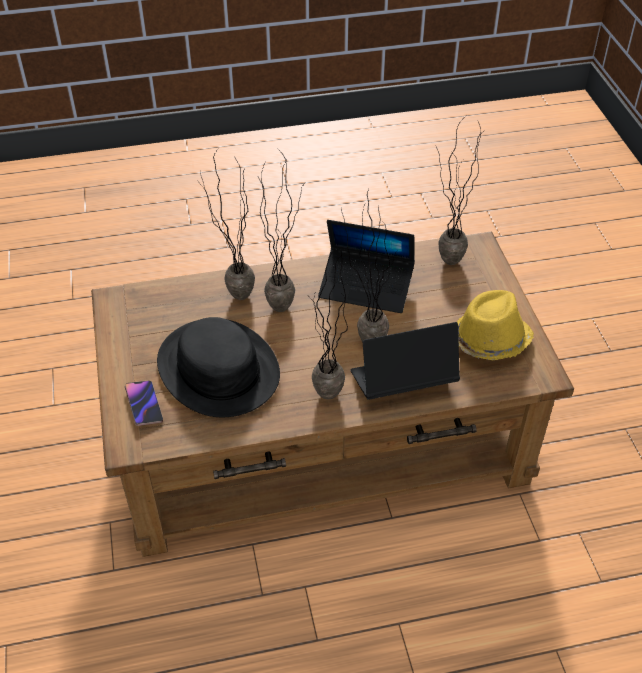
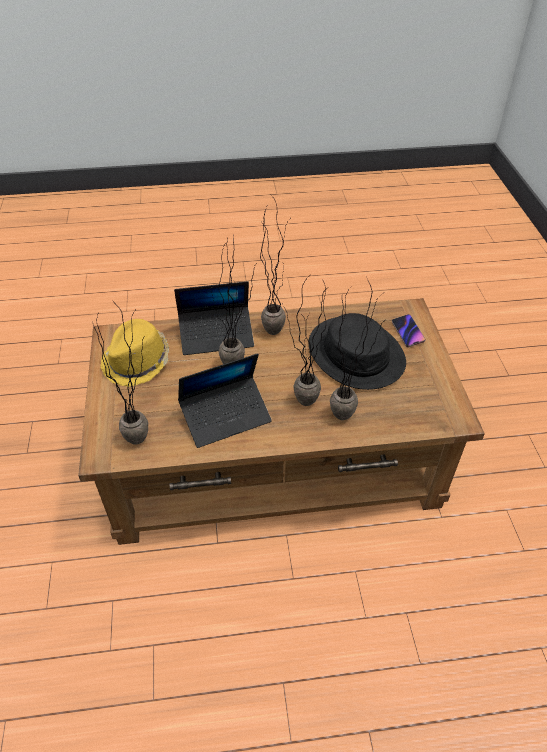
camera: 175 degrees left, 0 degrees up
laptop [318,220,415,313] -> laptop turned 135 degrees clockwise [178,353,272,448]

